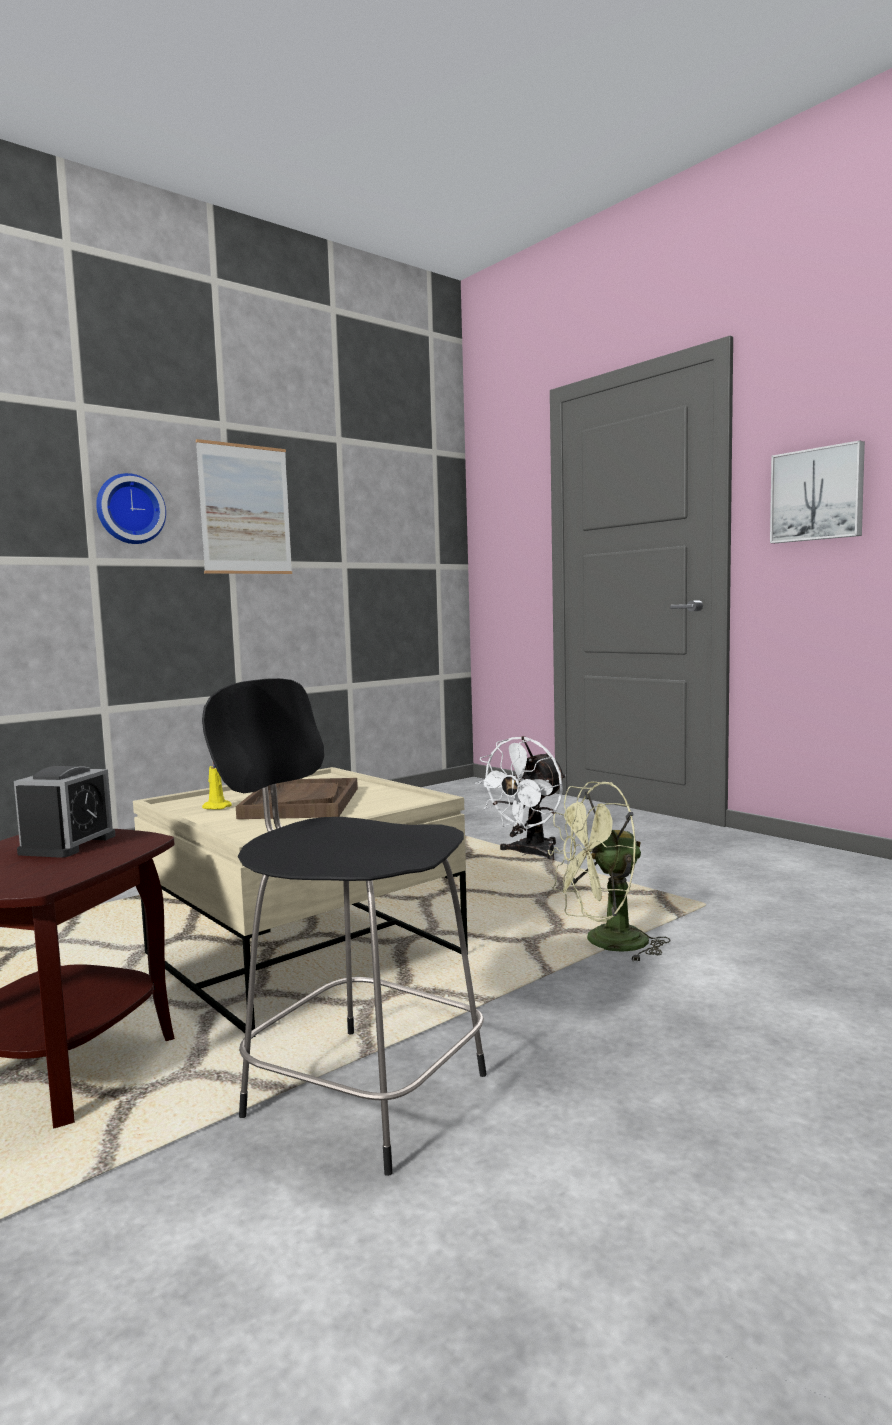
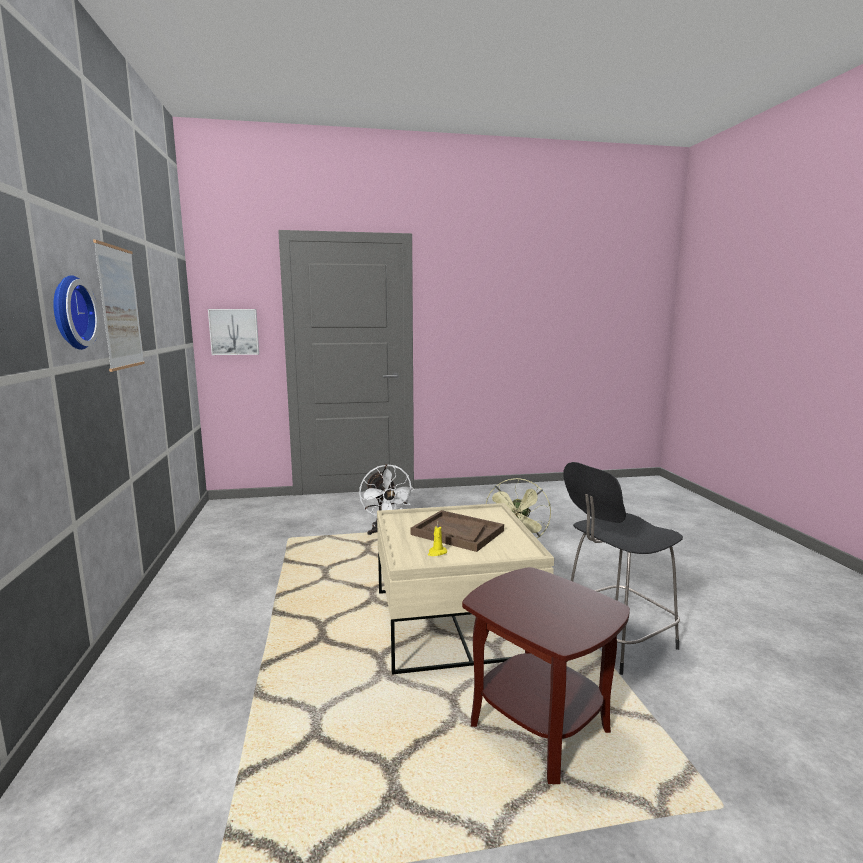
camera: 60 degrees left, 5 degrees up
alarm clock [14,766,115,858] -> none
picture [770,440,865,543] -> picture moved to [208,309,259,355]

